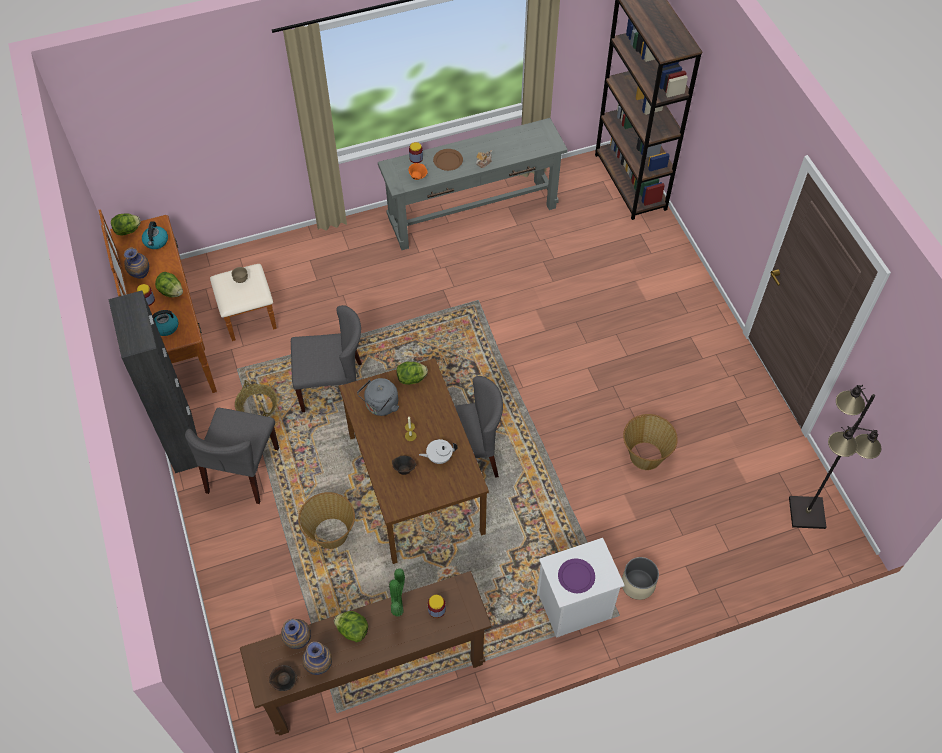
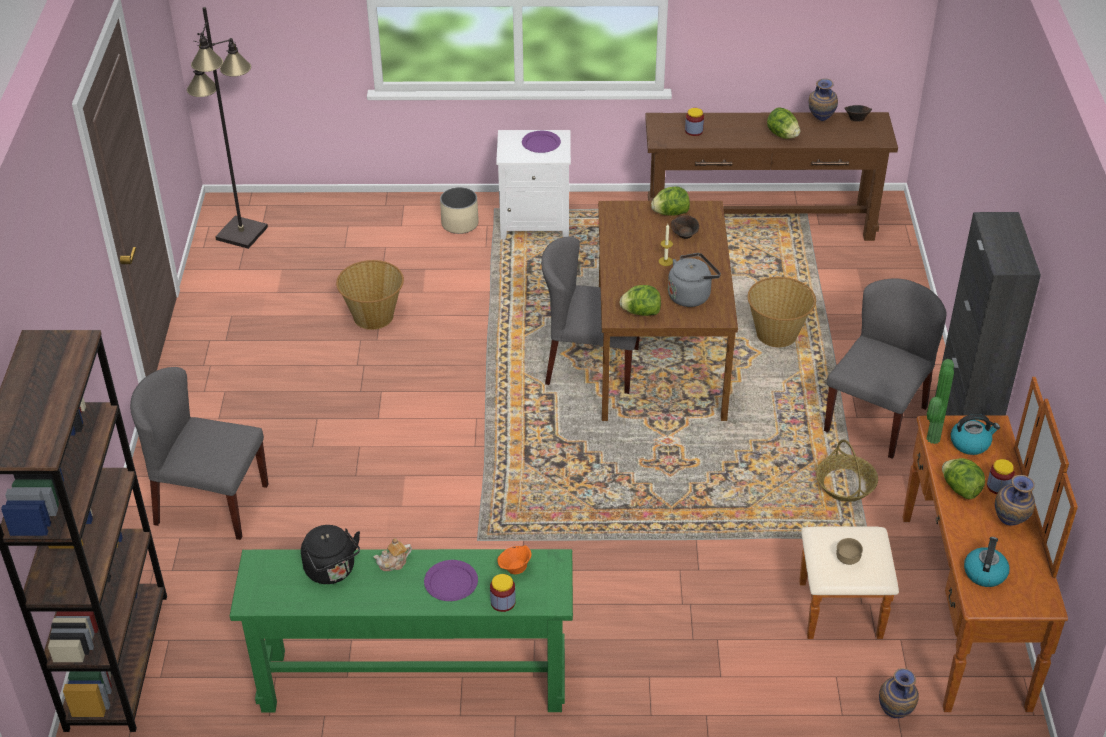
camera: 160 degrees left, 15 degrees down
lettuce [111,213,141,235] -> lettuce moved to [651,186,690,216]
vase [281,619,311,649] -> vase moved to [879,668,919,718]
grey chair [291,305,362,412] -> grey chair moved to [130,367,269,540]
grey console table [378,118,568,250] -> green console table [230,549,573,713]
potted plant [389,568,405,617] -> potted plant moved to [927,359,954,444]
white teapot [419,439,458,464] -> none
brown plate [433,149,463,171] -> purple plate [424,560,478,601]
none -> black kettle [301,525,360,584]

